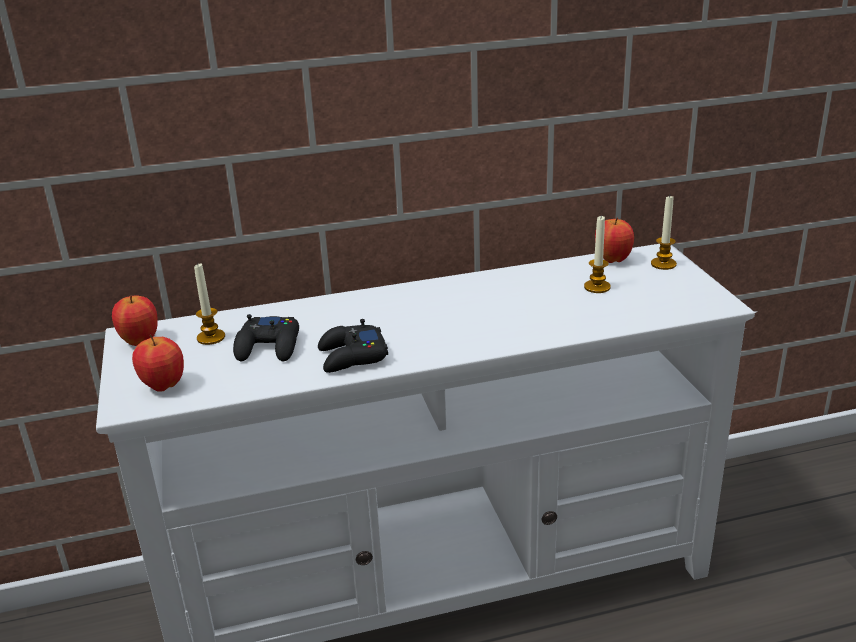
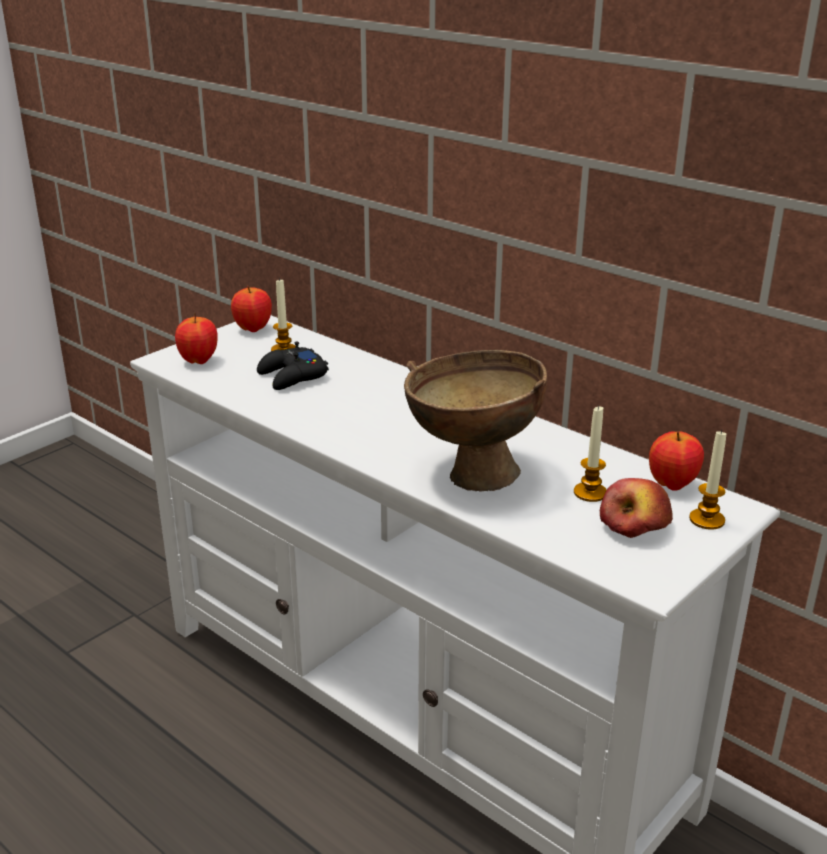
camera: 55 degrees right, 0 degrees up
black game controller [318,319,388,373] -> none
none -> brown bowl [404,350,547,492]
none -> apple [600,478,673,538]

